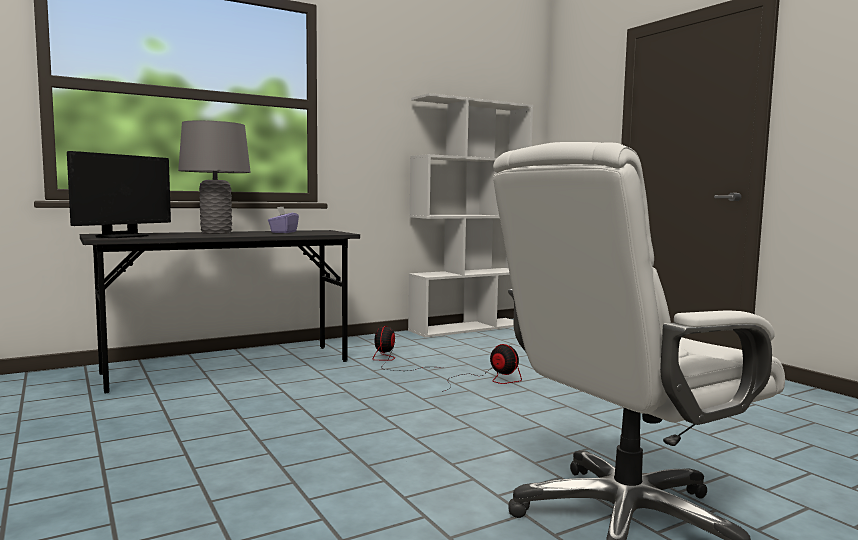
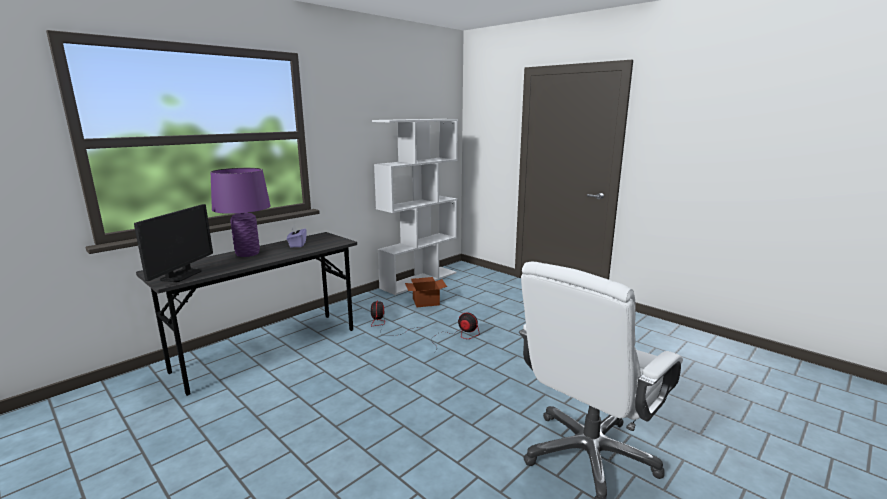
camera: 15 degrees left, 10 degrees up
grey table lamp [178,120,251,234] -> purple table lamp [211,168,271,257]
none -> cardboard box [405,277,447,307]

